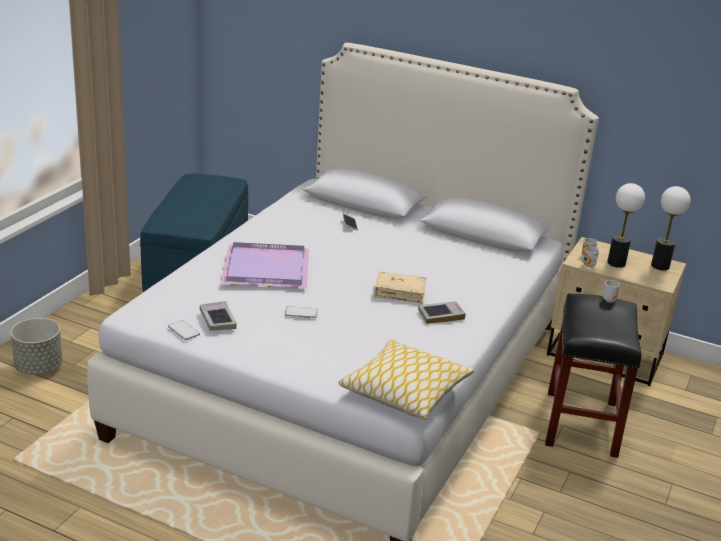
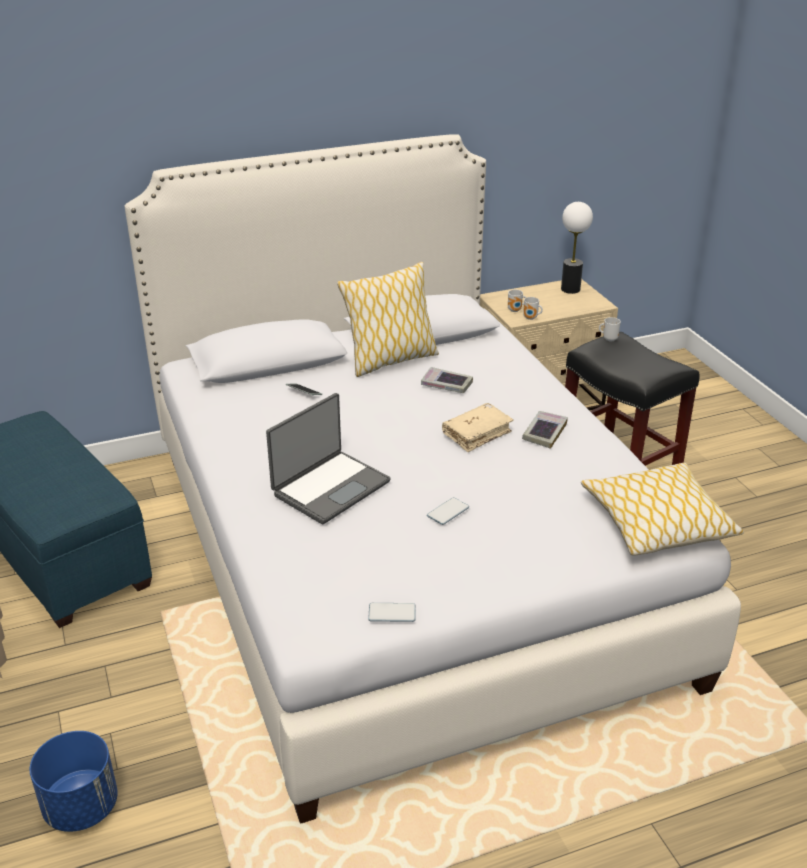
camera: 45 degrees left, 5 degrees up
grey planter [10,318,63,375] -> blue planter [29,731,118,832]
book [200,301,237,330] -> book moved to [421,367,473,393]
purple tray [221,242,309,288] -> laptop [266,393,390,524]
table lamp [607,183,645,268] -> none
none -> pillow [337,262,439,377]

